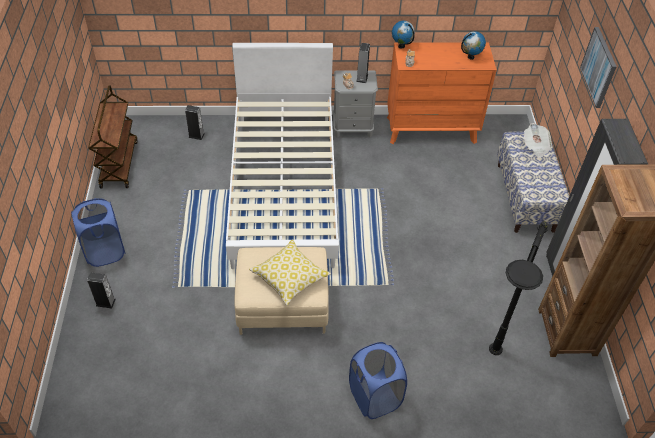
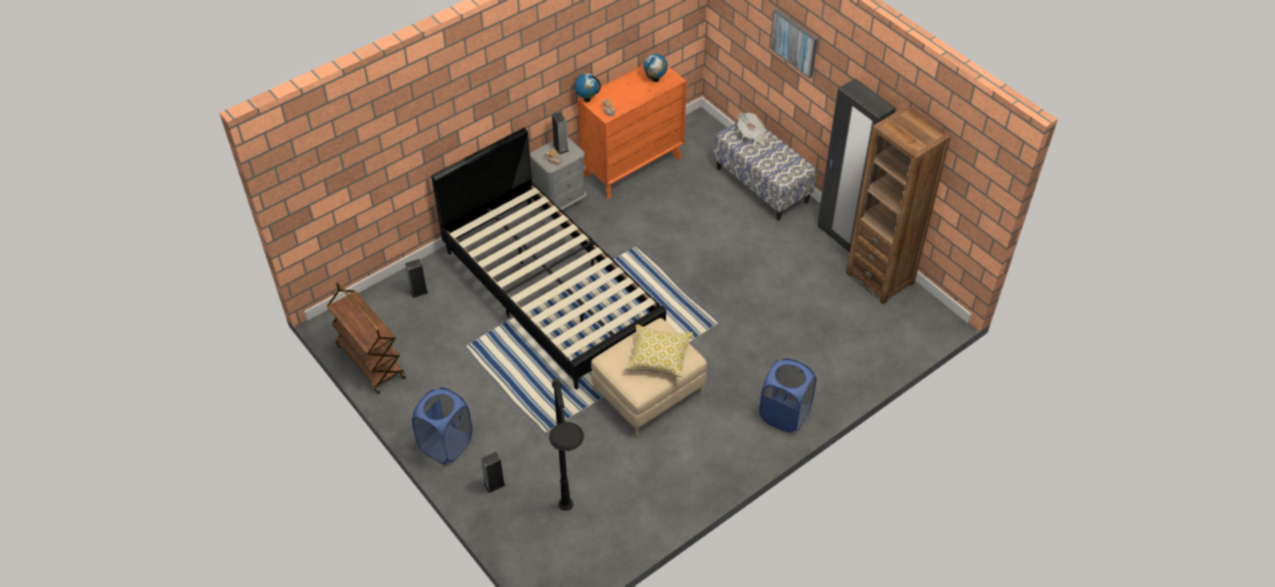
camera: 35 degrees left, 0 degrees up
white bed [226,43,339,269] -> black bed [431,128,666,389]
black floor lamp [489,221,548,355] -> black floor lamp moved to [549,378,584,511]

